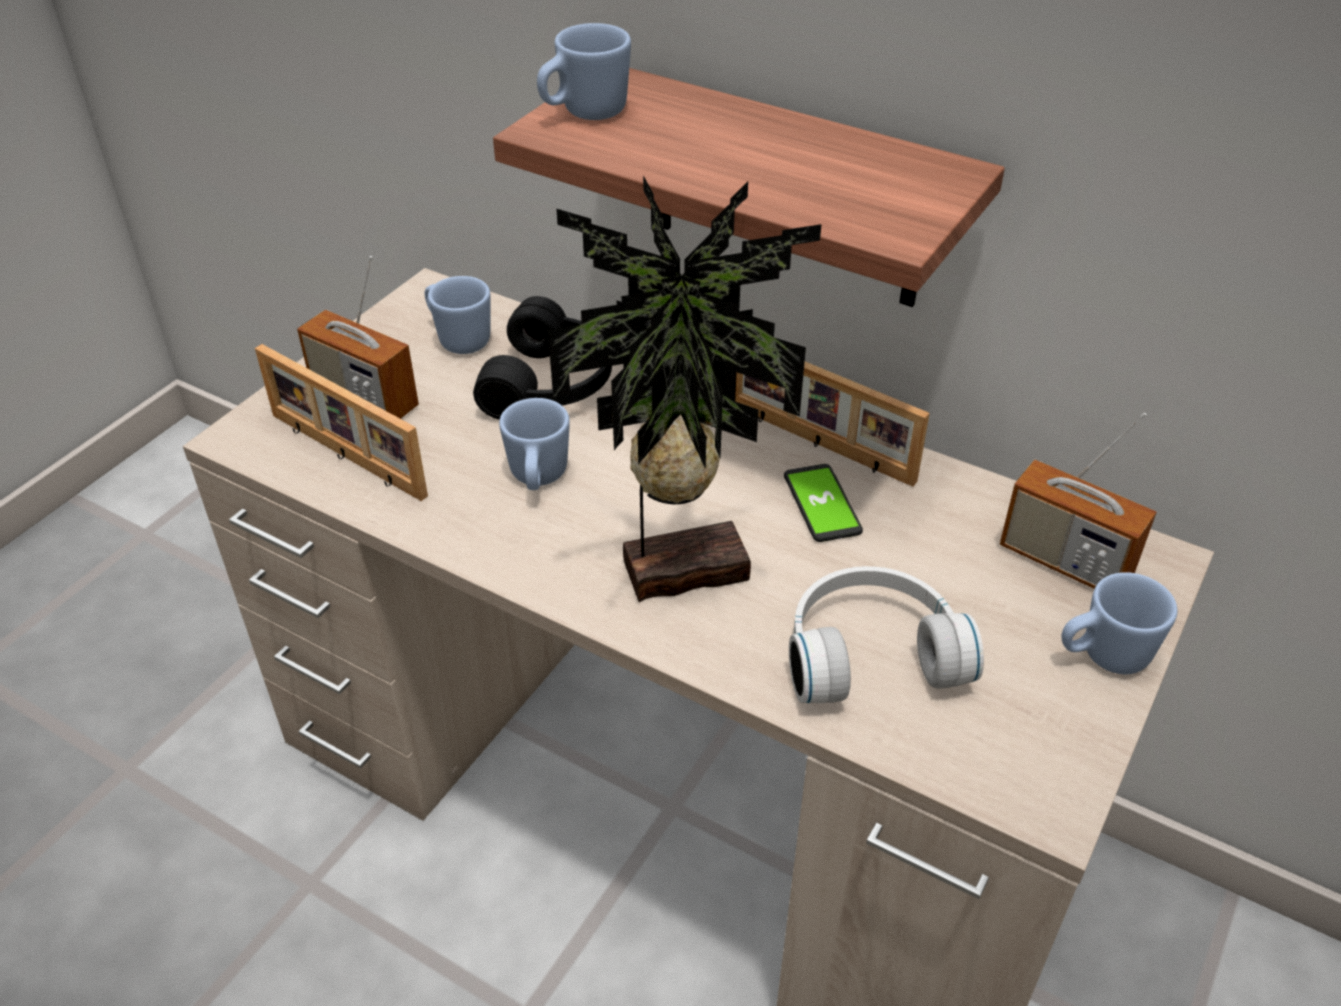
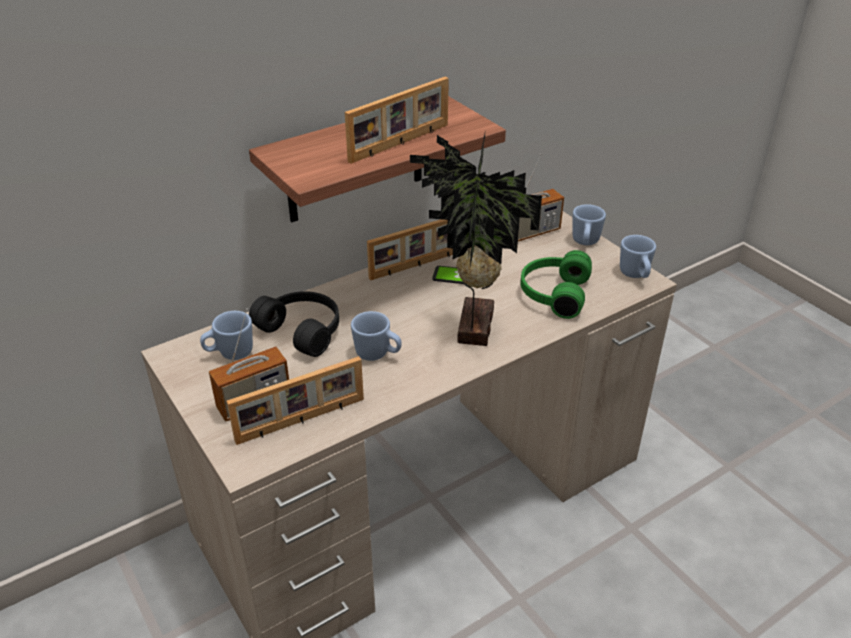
camera: 65 degrees left, 5 degrees down
blue mug [537,23,631,120] -> blue mug moved to [620,235,656,278]
white headphones [789,566,984,703] -> green headphones [521,250,592,319]
none -> picture frame [345,77,449,164]

